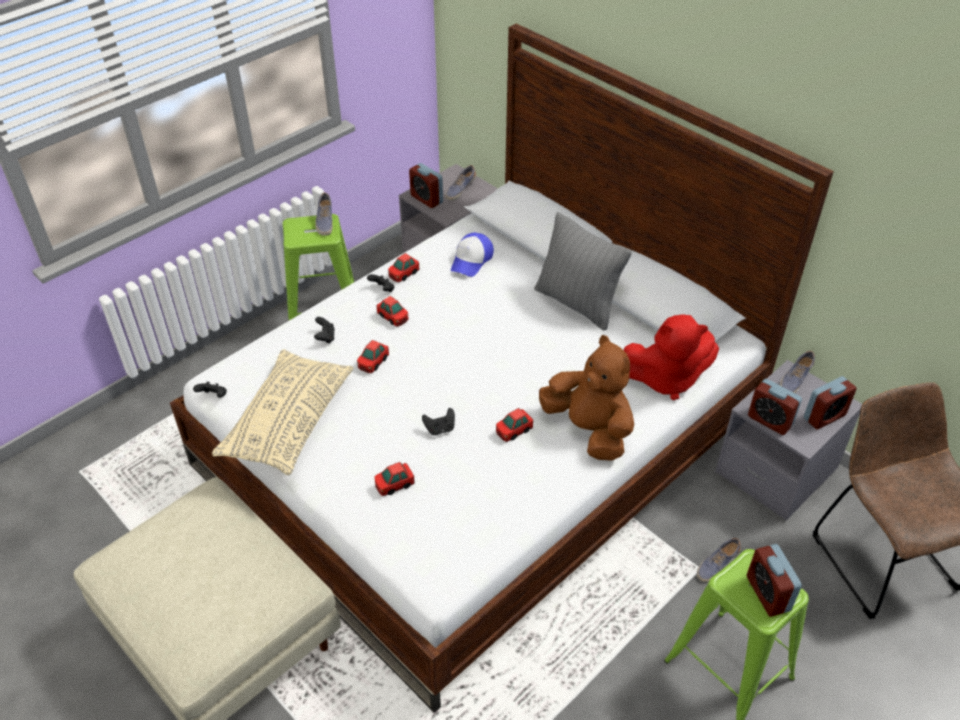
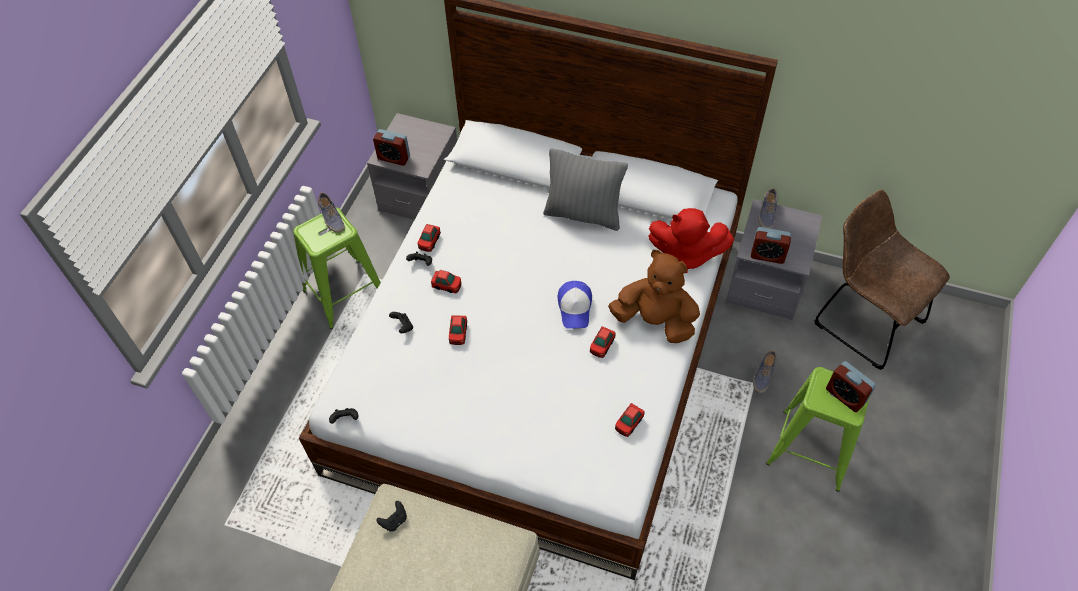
camera: 25 degrees left, 10 degrees up
beige pillow [212,349,353,475] -> none
toy car [375,462,415,496] -> toy car moved to [615,403,645,437]
black game controller [422,408,455,435] -> black game controller moved to [376,501,407,532]
shoe [445,165,476,201] -> none
cap [451,233,494,277] -> cap moved to [558,281,592,329]
red plush toy [624,314,719,400] -> red plush toy turned 45 degrees clockwise [648,208,734,273]
alarm clock [804,376,857,430] -> none

